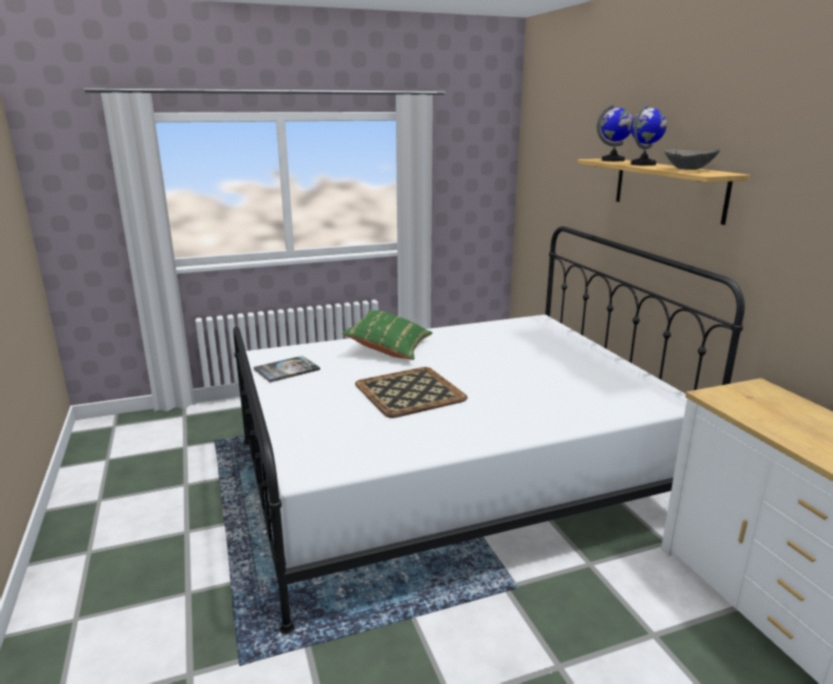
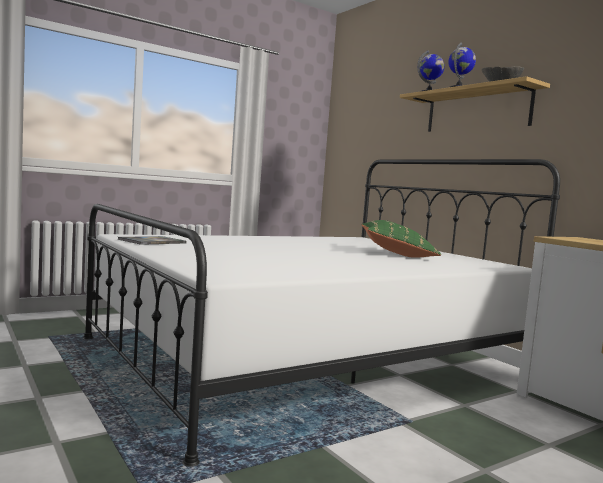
camera: 15 degrees left, 15 degrees down
green pillow [342,310,432,360] -> green pillow moved to [361,220,441,258]
tray [355,367,467,418] -> none

